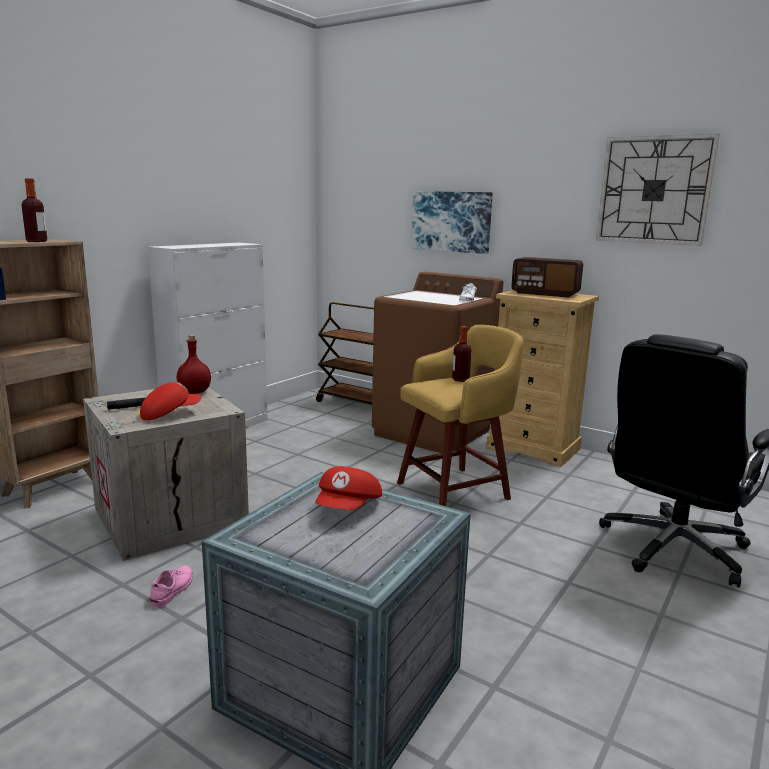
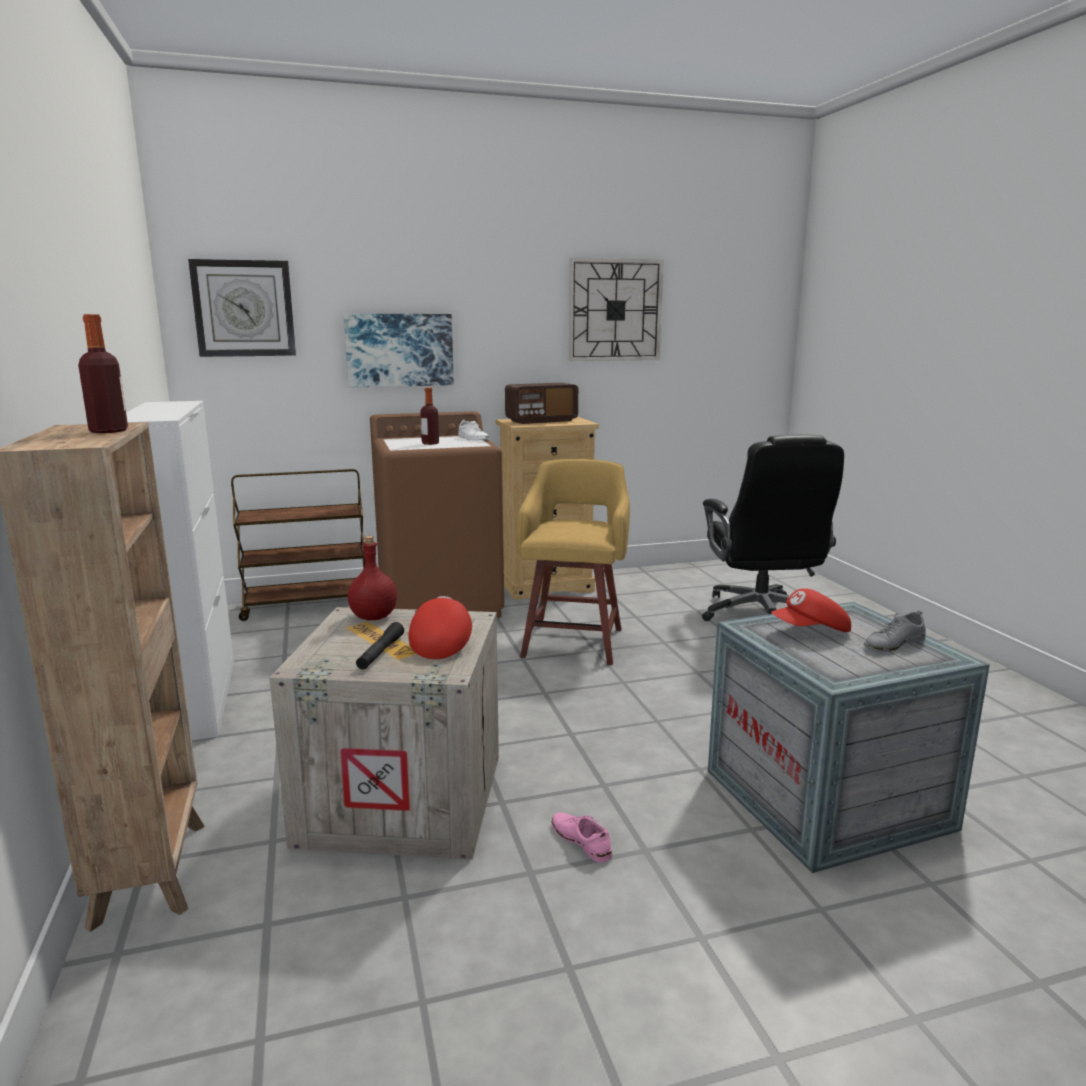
camera: 50 degrees left, 0 degrees up
red cap [315,466,382,510] -> red cap turned 105 degrees clockwise [771,588,851,632]
bottle [452,326,472,382] -> bottle moved to [420,388,439,445]
none -> wall clock [188,259,296,357]
none -> grey shoe [864,610,926,652]

